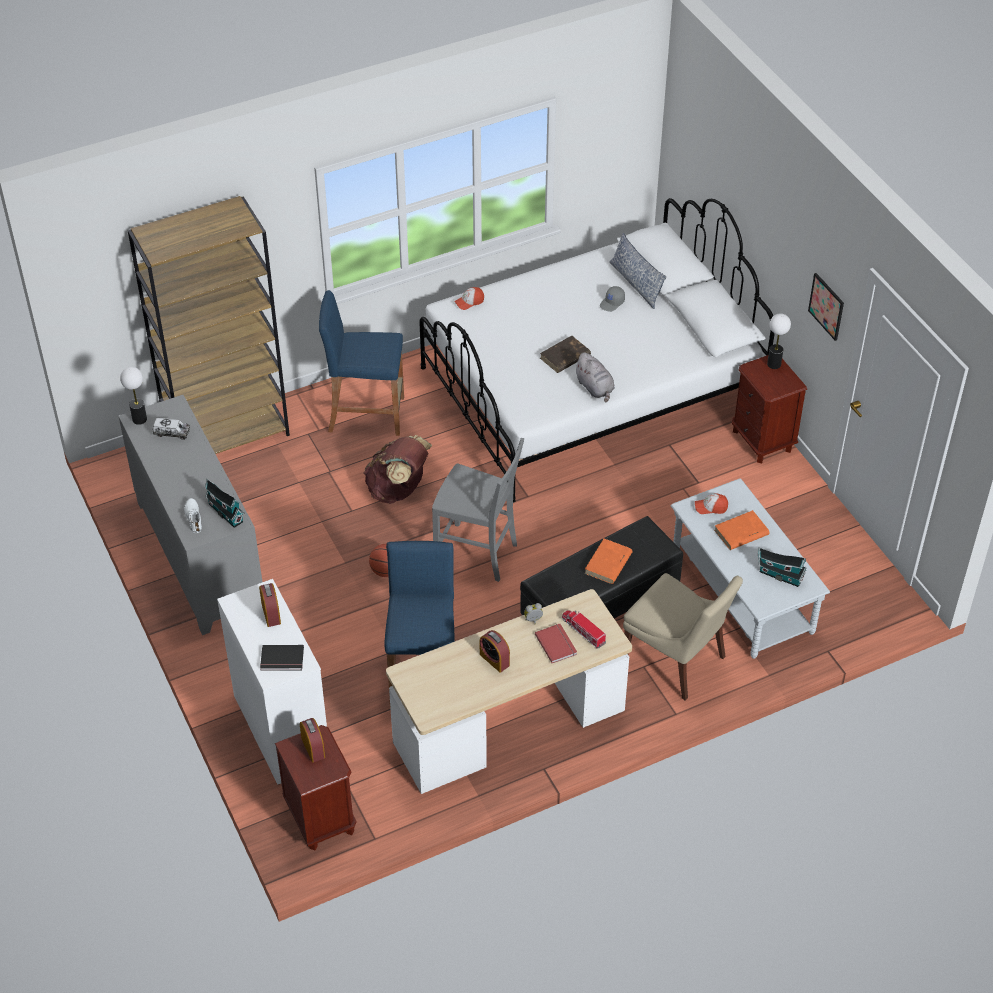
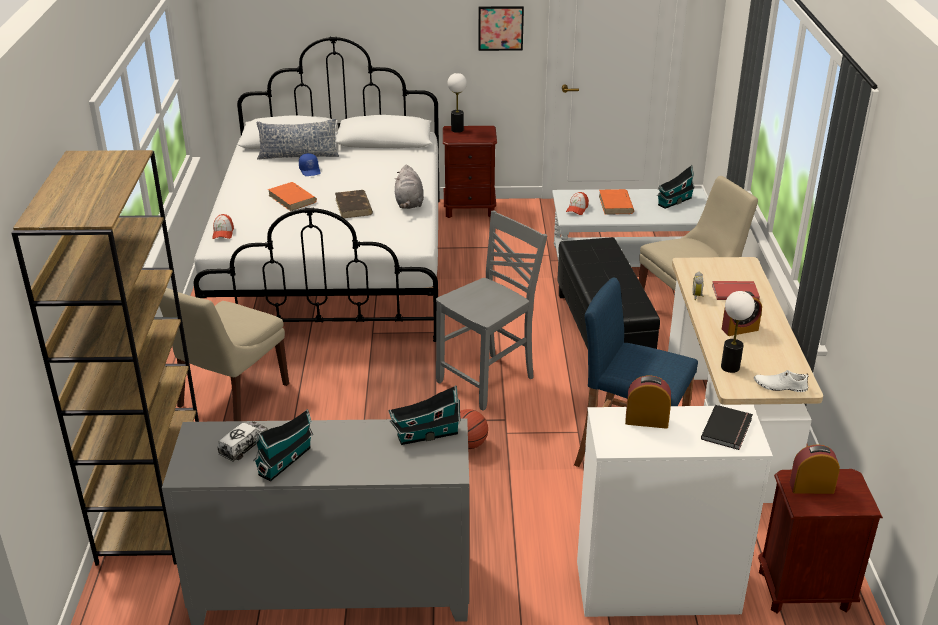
camera: 65 degrees left, 15 degrees down
table lamp [120,367,147,425] -> table lamp moved to [721,291,755,373]
white shoe [184,498,202,533] -> white shoe moved to [754,370,808,392]
blue stool [319,290,404,436] -> beige chair [159,287,289,421]
brown backpack [364,435,432,504] -> none
toy truck [562,610,606,649] -> none
grey plush toy [574,352,615,402] -> grey plush toy turned 90 degrees clockwise [395,165,424,209]
orange book [585,538,633,584] -> orange book moved to [268,182,317,211]
grey cap [600,286,625,312] -> blue cap [299,153,321,176]
none -> toy house [253,409,313,481]

